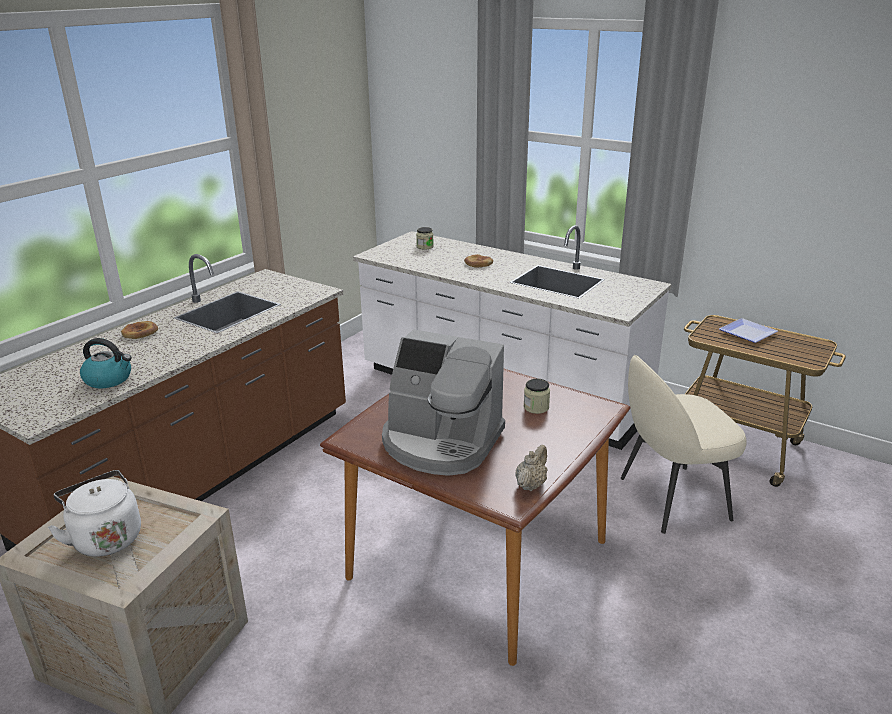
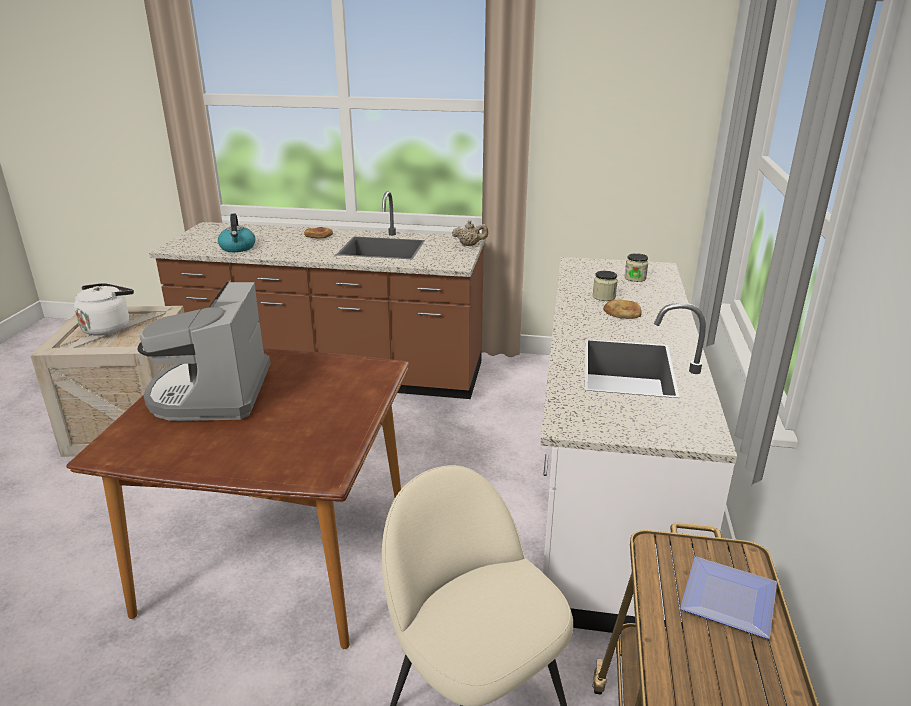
camera: 65 degrees right, 0 degrees up
beige teapot [516,445,548,491] -> beige teapot moved to [452,220,488,246]
jar [524,379,550,414] -> jar moved to [593,271,618,301]

